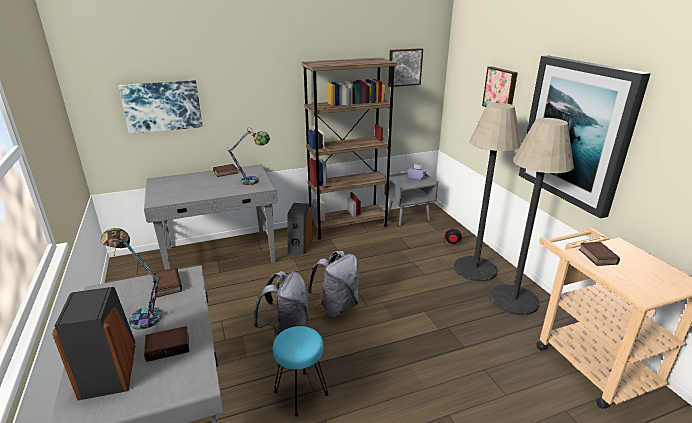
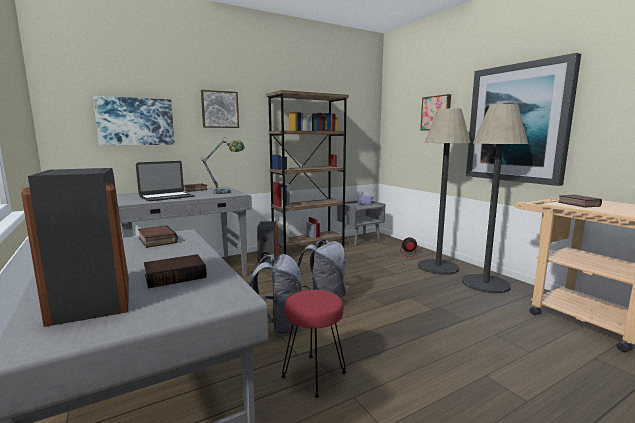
camera: 10 degrees left, 15 degrees down
table lamp [100,228,162,329] -> none
turquoise stool [273,326,328,416] -> red stool [281,290,346,398]
picture [388,48,423,87] -> picture moved to [201,90,239,128]
none -> laptop [136,161,195,201]

